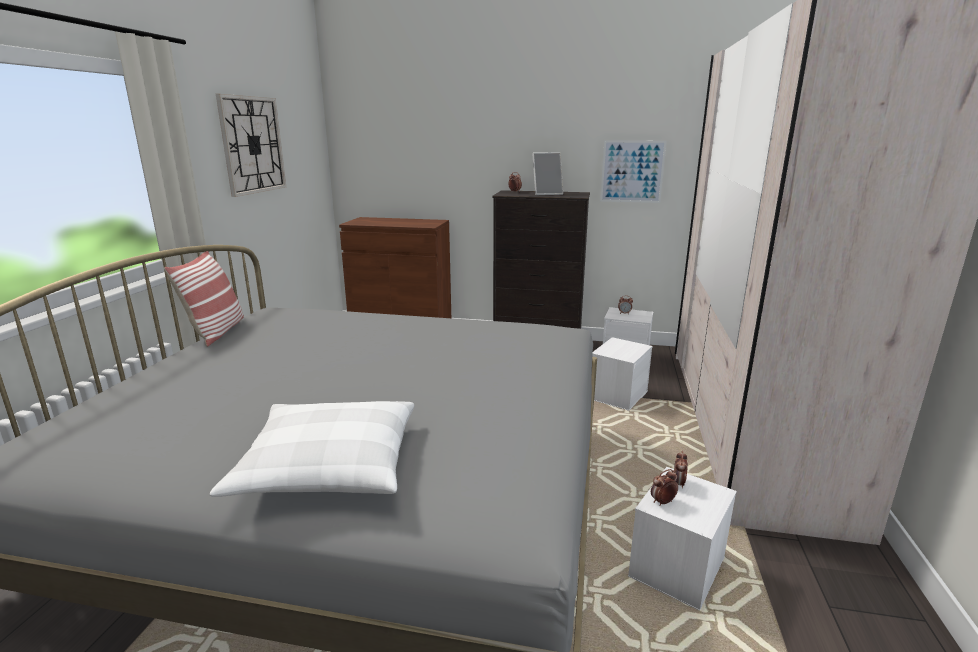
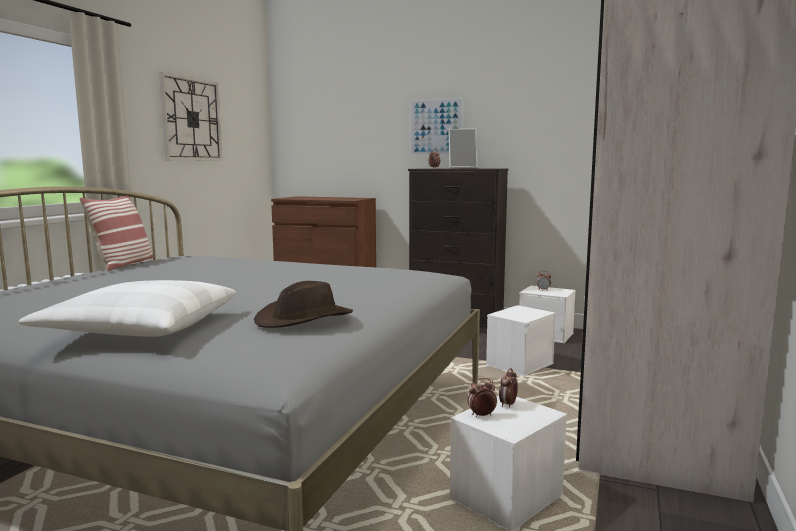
camera: 10 degrees right, 10 degrees down
picture [600,140,667,203] -> picture moved to [410,98,464,156]
none -> brown hat [254,281,353,328]

